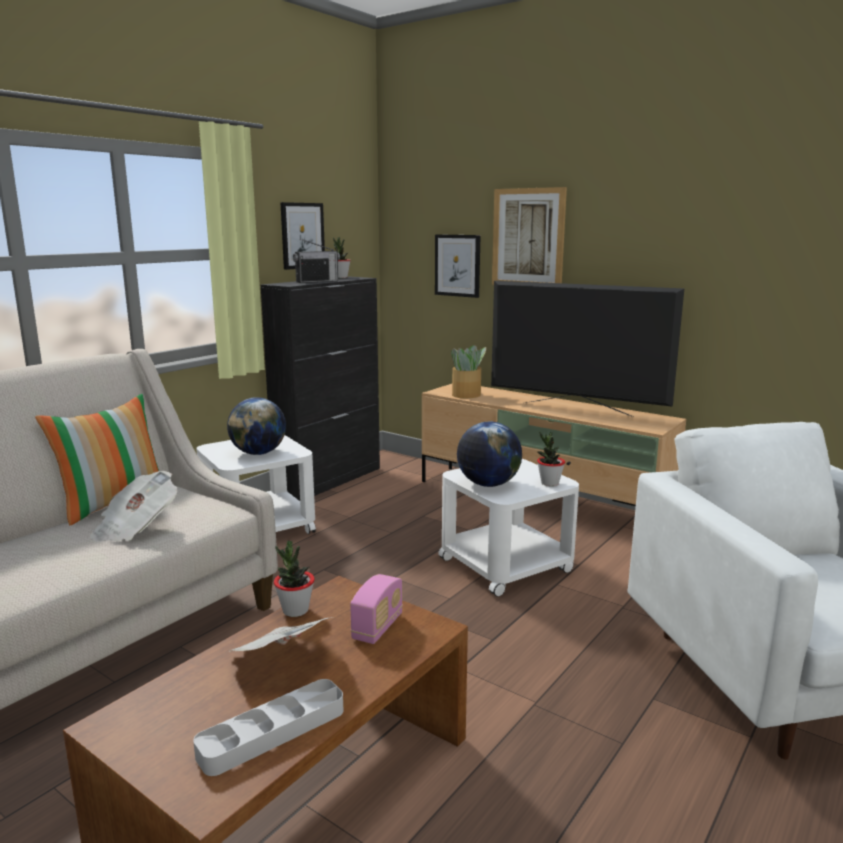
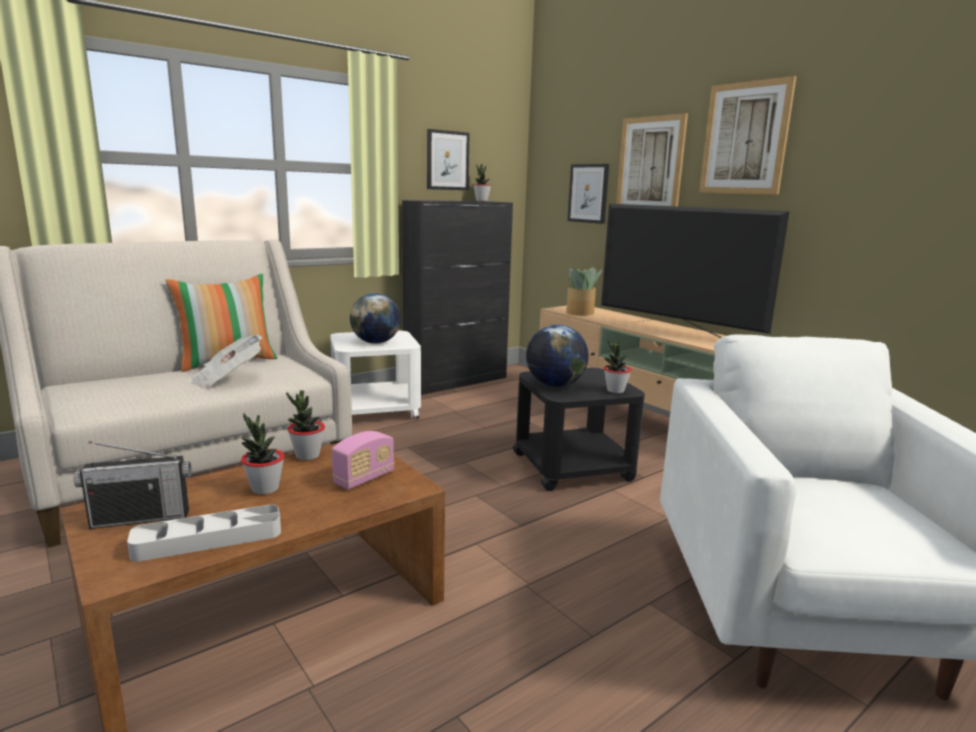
camera: 15 degrees right, 0 degrees up
newspaper [229,617,332,652] -> potted plant [241,413,284,495]
radio [293,239,340,283] -> radio moved to [74,441,191,529]
white side table [438,459,579,597] -> black side table [512,368,645,491]
none -> picture [699,76,797,195]

